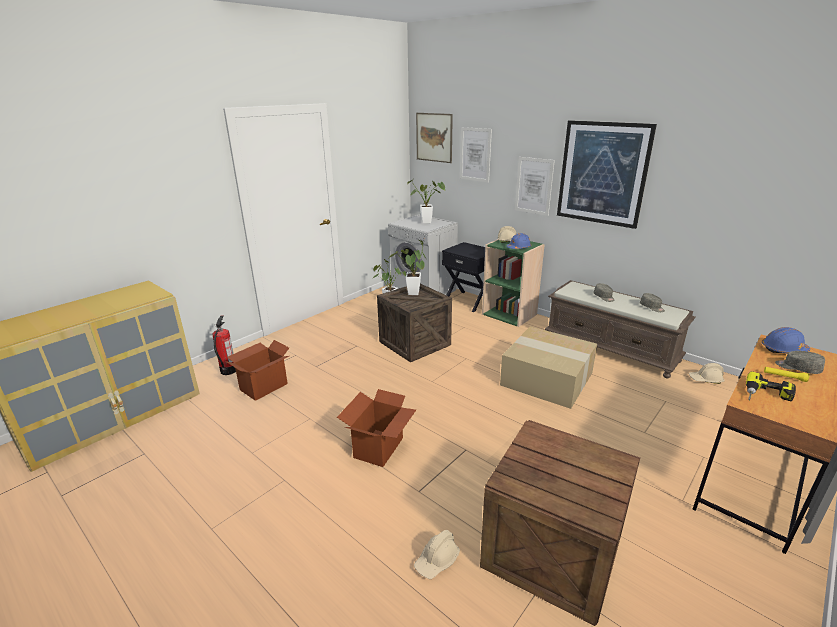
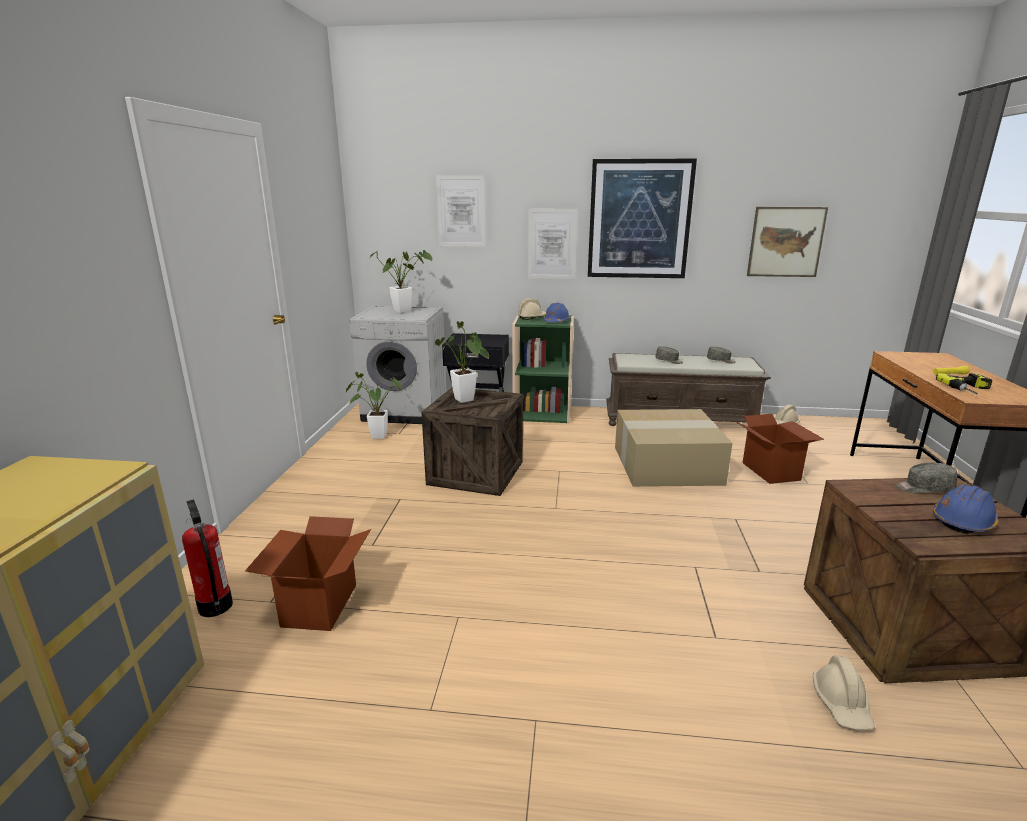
camera: 35 degrees left, 5 degrees down
cardboard box [337,389,416,467] -> cardboard box moved to [736,414,824,484]
picture [416,113,453,163] -> picture moved to [747,207,828,277]
blue hard hat [762,327,810,353] -> blue hard hat moved to [933,484,999,534]
grey cap [775,351,825,374] -> grey cap moved to [896,463,957,494]

